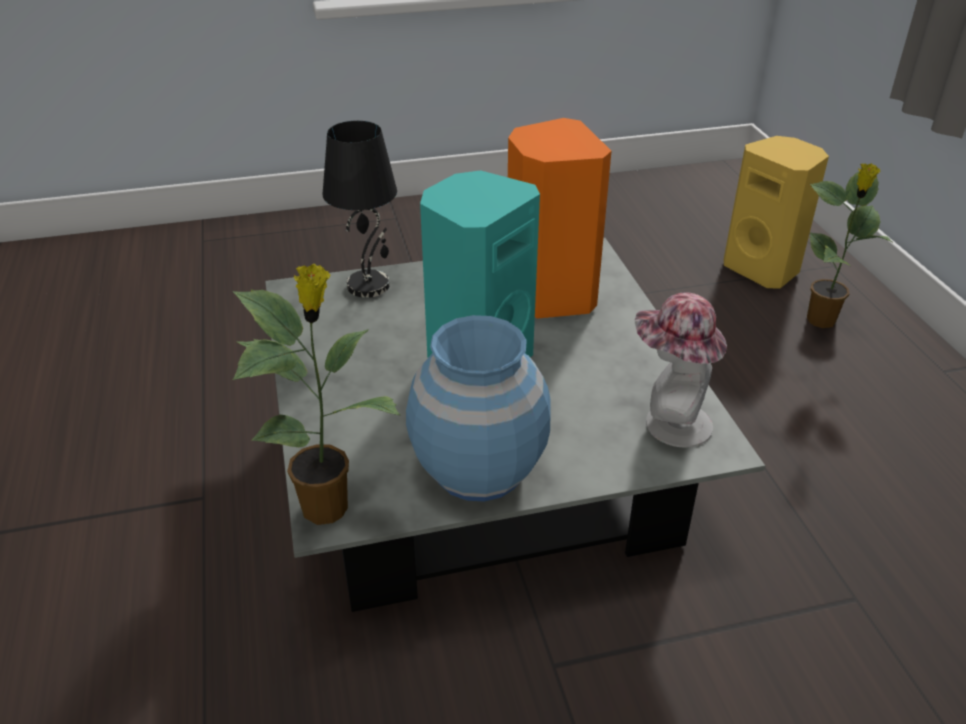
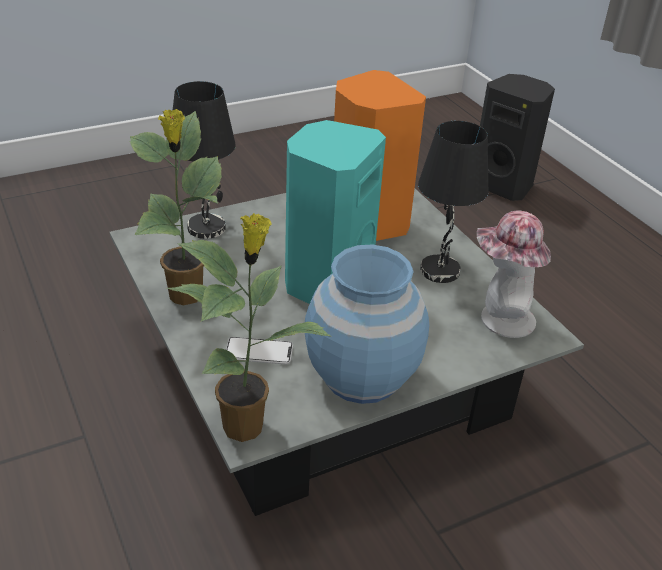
camera: 15 degrees left, 0 degrees up
yellow speaker [724,136,829,288] -> black speaker [480,74,555,201]
potted plant [807,163,894,328] -> potted plant moved to [130,109,222,305]
none -> phone [226,337,293,364]
none -> black table lamp [418,121,488,283]

